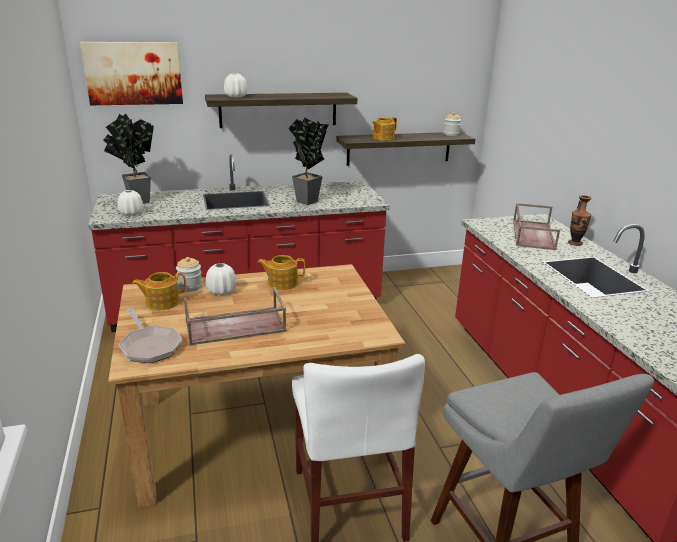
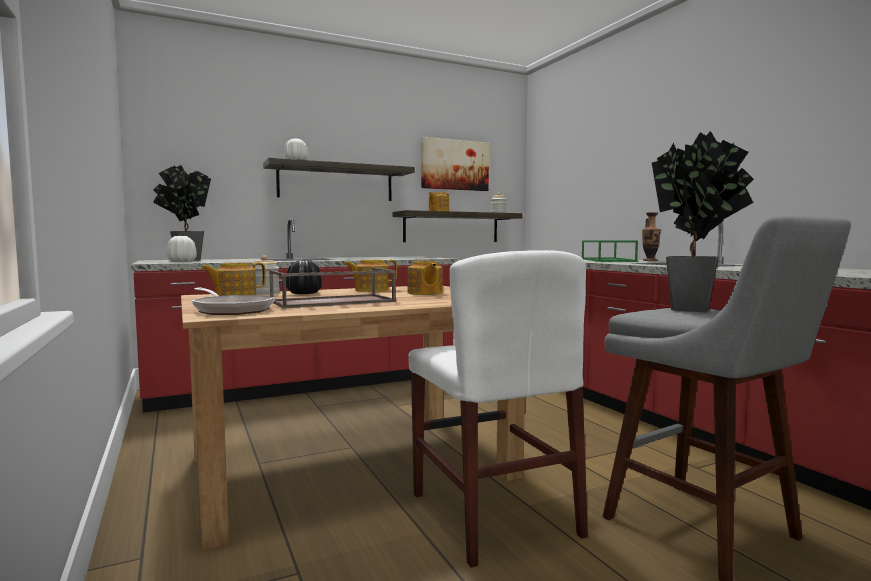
camera: 10 degrees left, 20 degrees down
picture [80,42,183,105] -> picture moved to [421,137,489,191]
white vase [206,263,236,295] -> black vase [286,260,322,294]
potted plant [288,117,329,205] -> potted plant moved to [652,131,754,312]
brown tray [513,203,560,250] -> green tray [582,241,638,262]
none -> teapot [408,260,443,295]

